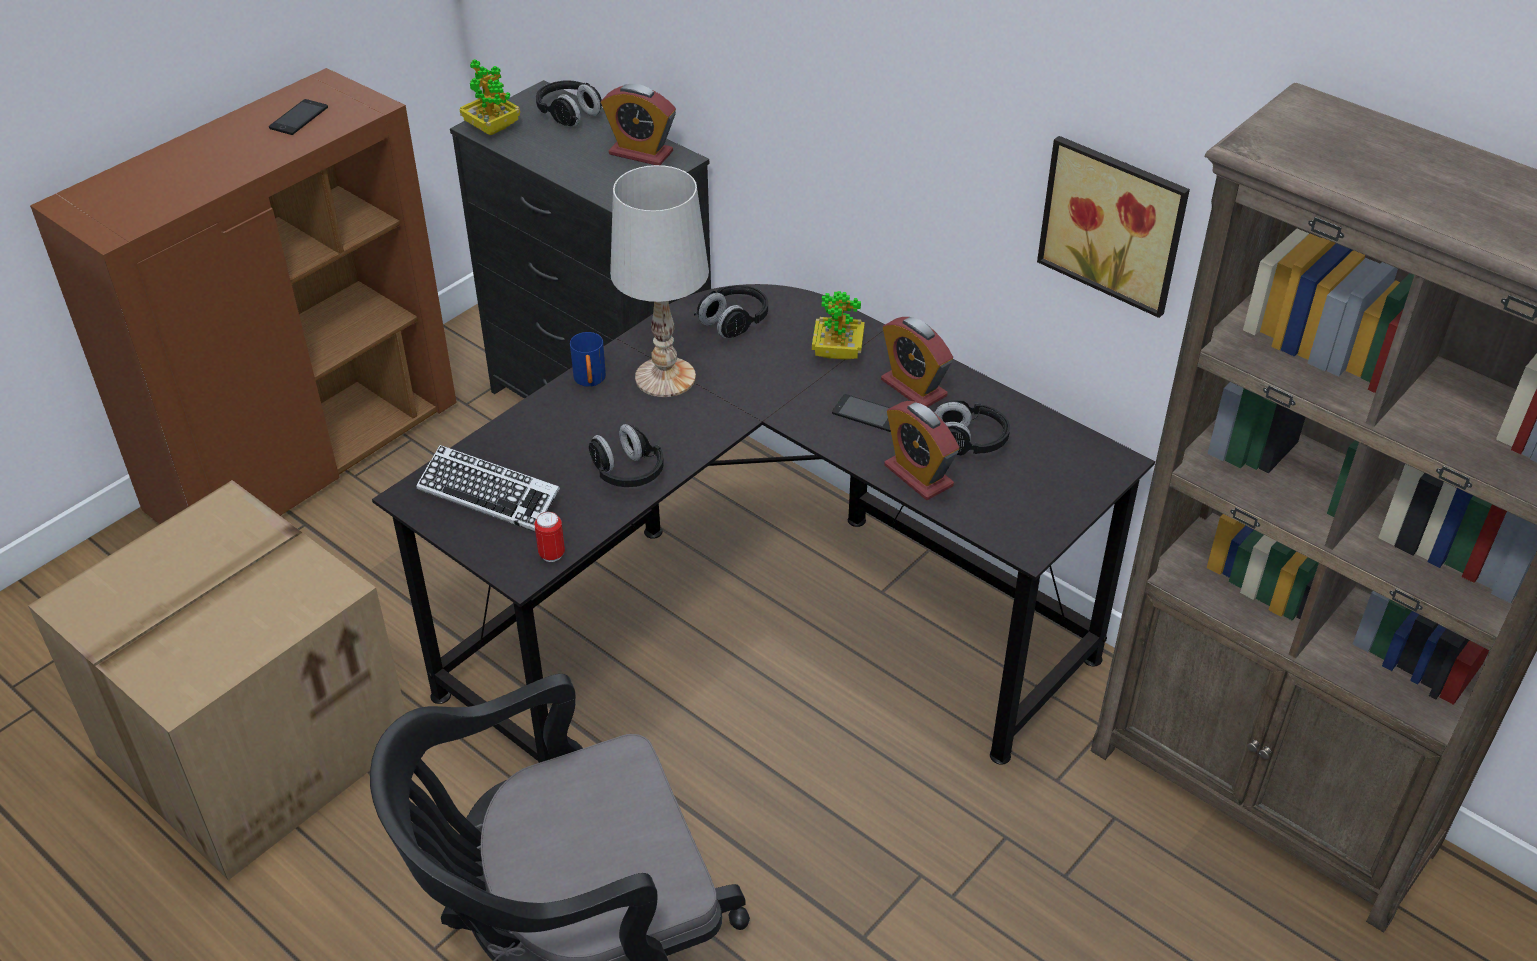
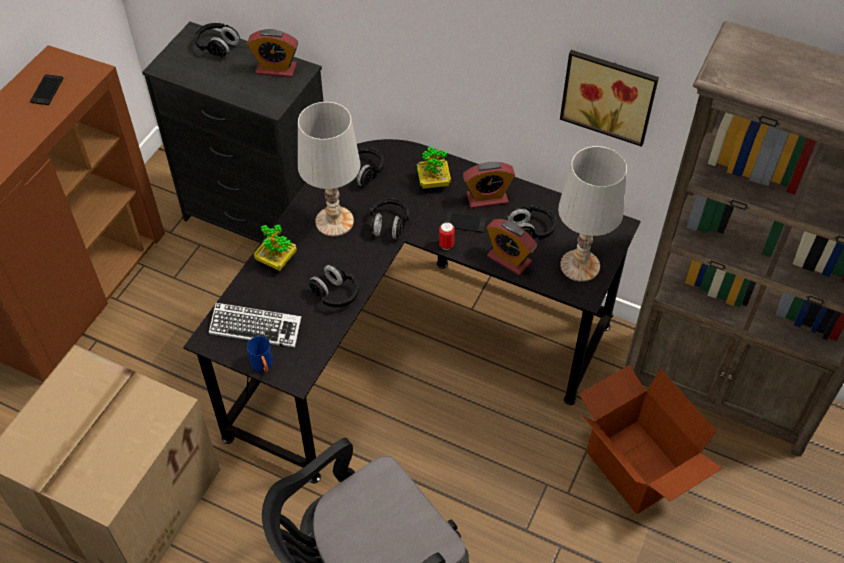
camera: 15 degrees left, 10 degrees up
potted plant [460,59,520,135] -> potted plant moved to [254,225,297,271]
can [534,512,565,562] -> can moved to [439,222,455,250]
blue mug [570,332,606,387] -> blue mug moved to [247,336,273,373]
alarm clock [881,317,953,407] -> alarm clock turned 45 degrees counterclockwise [463,162,515,209]
none -> black headphones [370,198,410,239]
none -> white table lamp [558,146,627,282]
none -> cardboard box [579,365,723,514]

